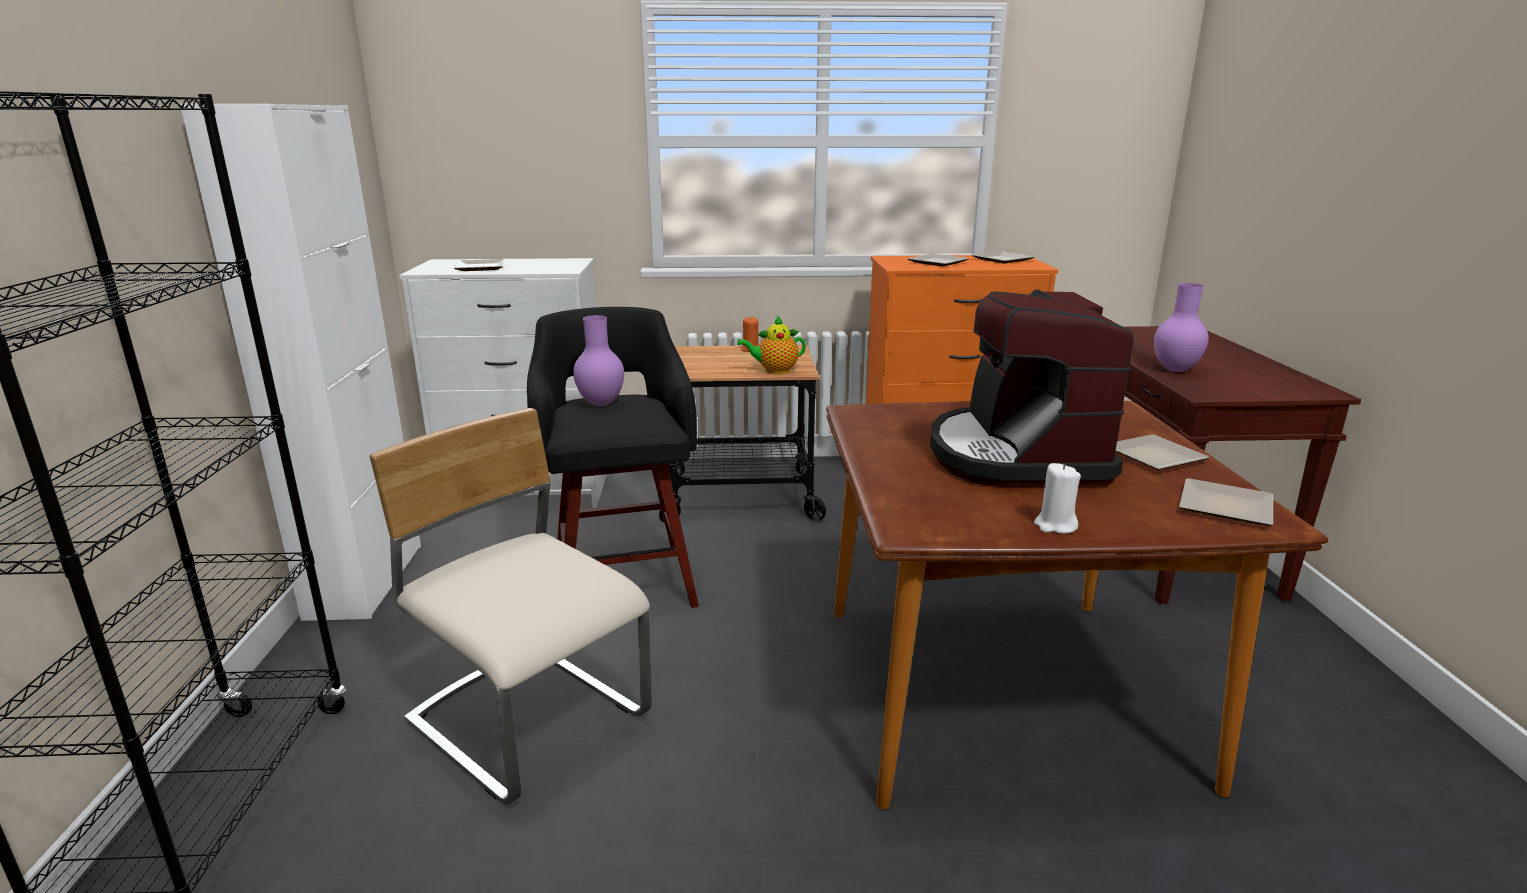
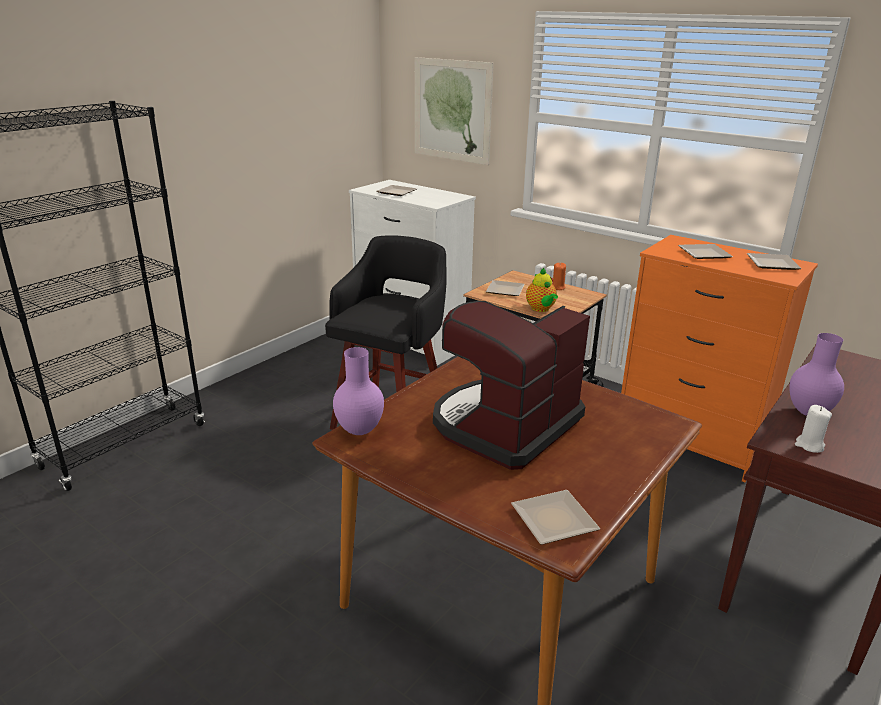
camera: 40 degrees right, 5 degrees up
white cabinet [180,104,421,621] -> none
beige chair [369,408,652,805] -> none
purple vase [573,315,624,406] -> purple vase moved to [333,347,384,435]
teapot [737,316,806,374] -> teapot turned 135 degrees counterclockwise [526,268,558,312]
white candle [1034,463,1081,534] -> white candle moved to [795,405,832,453]
plate [1115,434,1210,470] -> plate moved to [486,280,525,296]
none -> picture [415,57,494,165]

